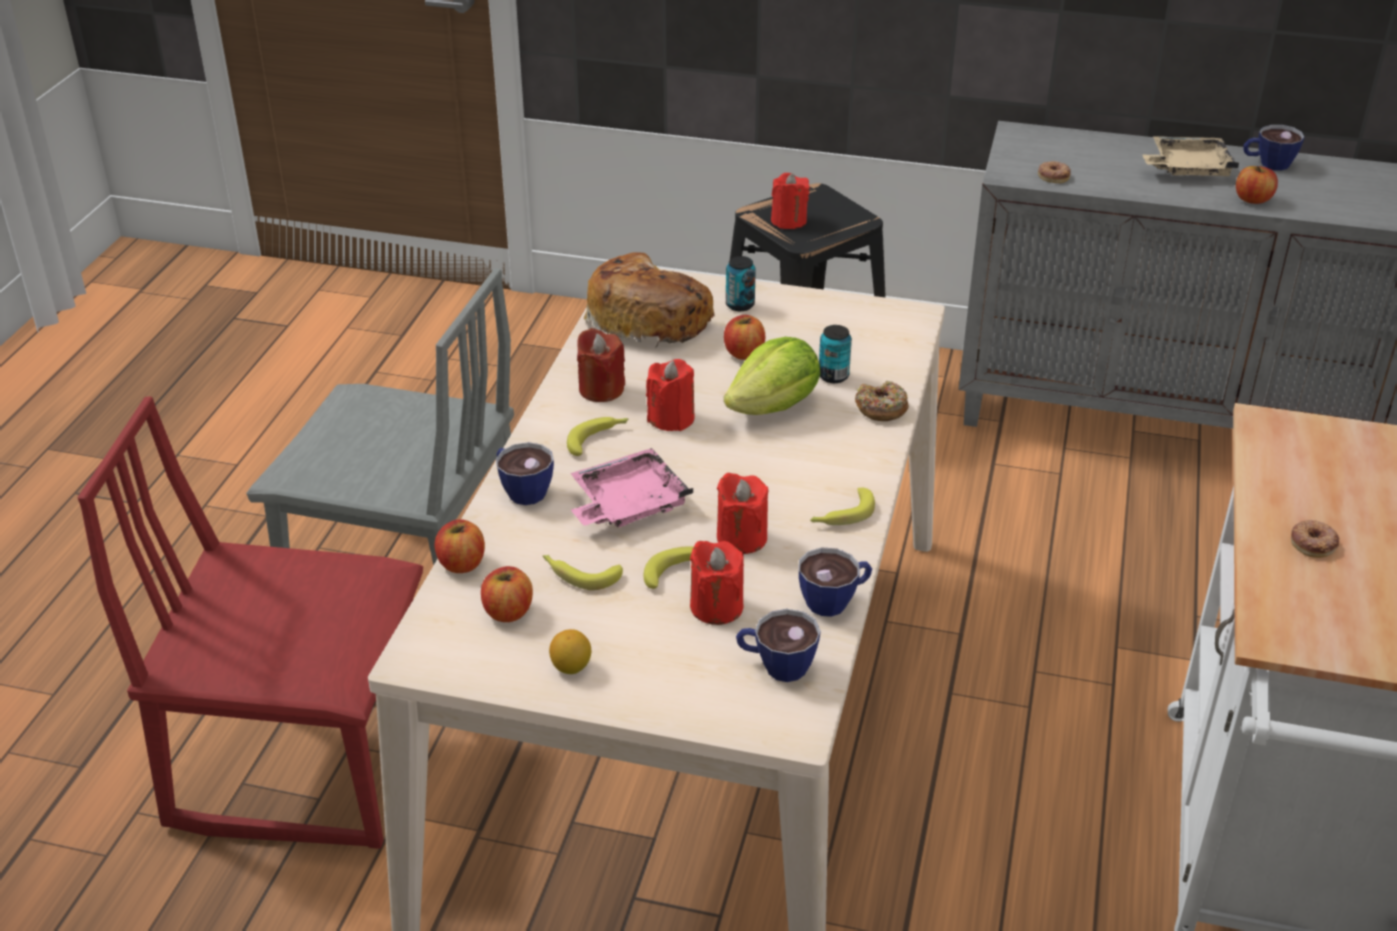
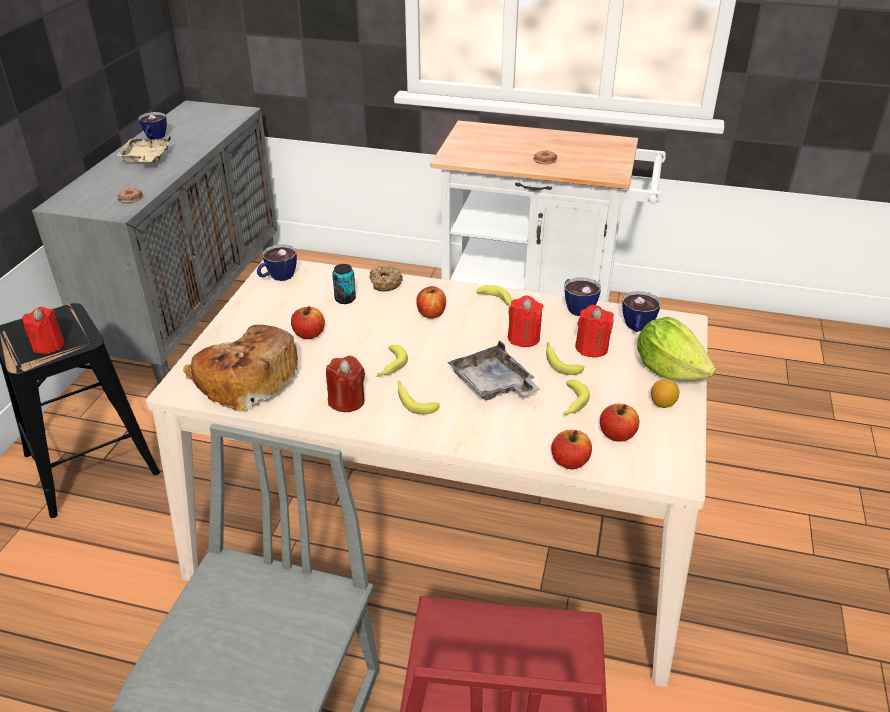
camera: 90 degrees left, 0 degrees up
cup [496,442,554,505] -> cup moved to [257,244,297,281]
pink tray [570,448,693,527] -> grey tray [447,340,541,400]
red candle [646,359,695,431] -> banana [377,345,408,377]
lettuce [724,337,820,415] -> lettuce moved to [637,317,716,381]
can [726,256,756,311] -> none
apple [1236,166,1278,204] -> apple moved to [416,286,446,318]

